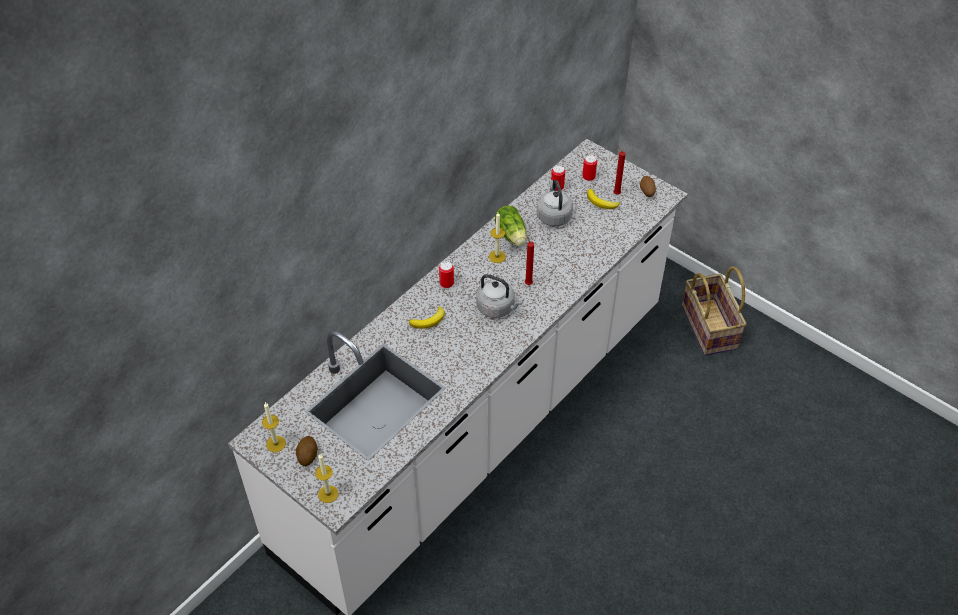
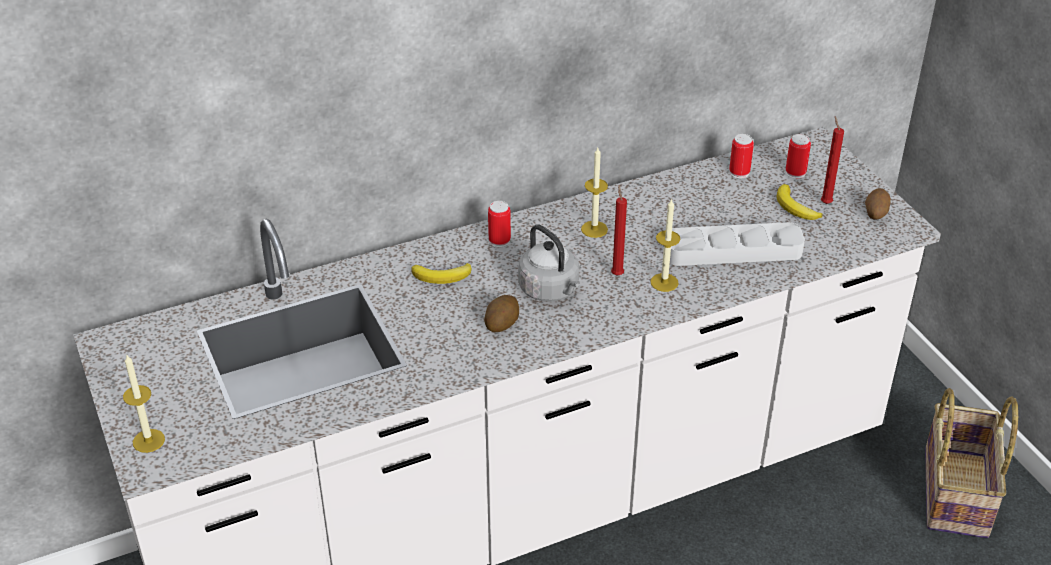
camera: 25 degrees right, 10 degrees down
candle [262,402,286,452] -> candle moved to [650,199,680,292]
potato [296,436,318,466] -> potato moved to [484,295,519,332]
lettuce [495,206,526,246] -> none
grey kettle [537,180,573,226] -> none
none -> grey tray [670,222,805,266]

